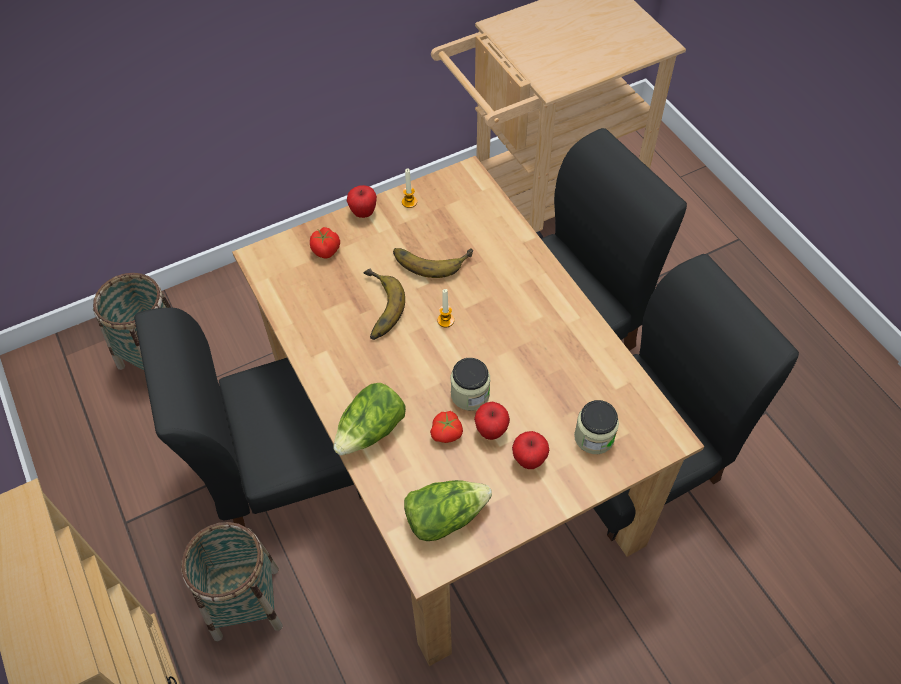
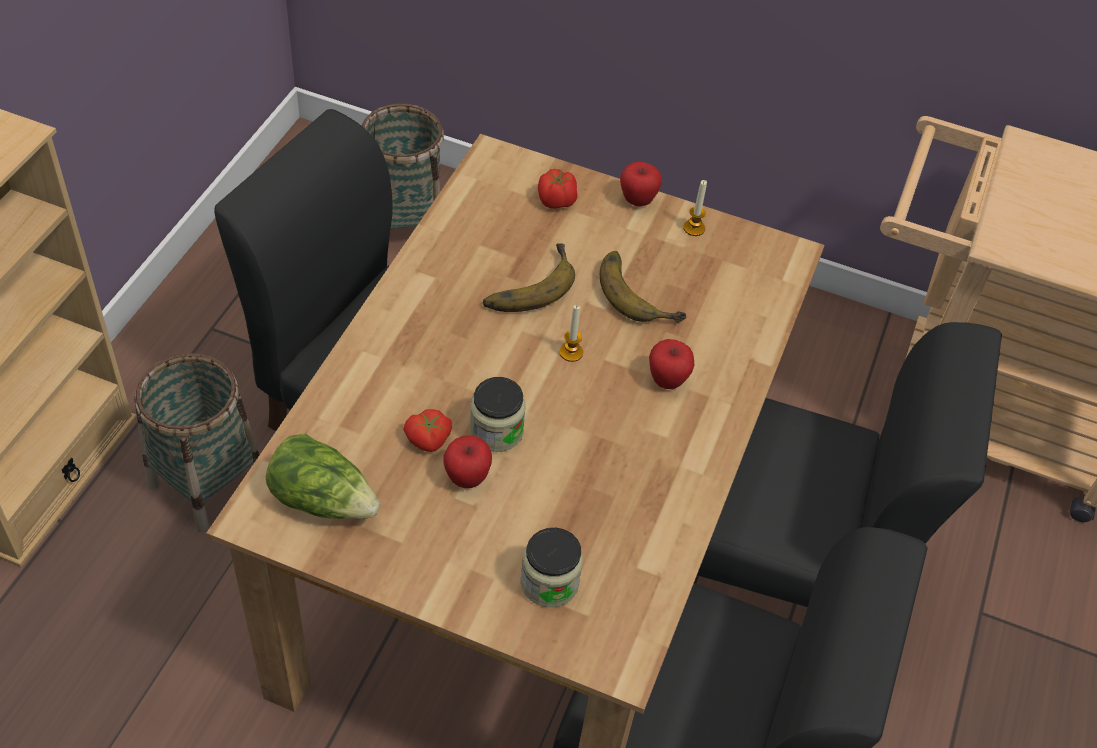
camera: 45 degrees right, 5 degrees down
lettuce [333,383,406,455] -> none
apple [512,431,549,469] -> apple moved to [649,339,694,389]

